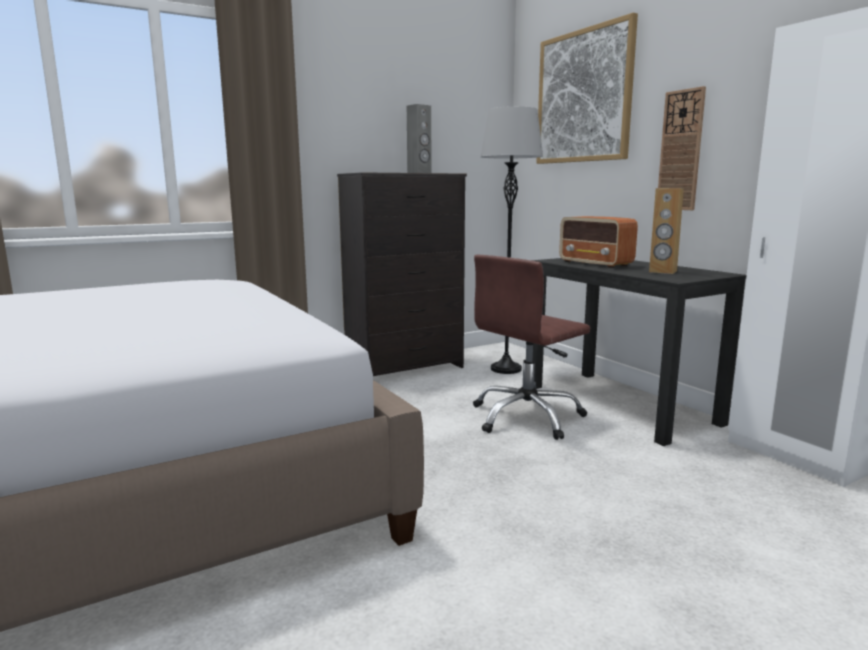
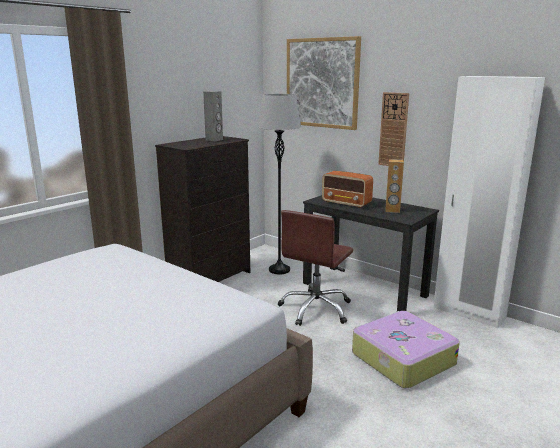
camera: 20 degrees left, 5 degrees up
none -> suitcase [352,311,460,388]

